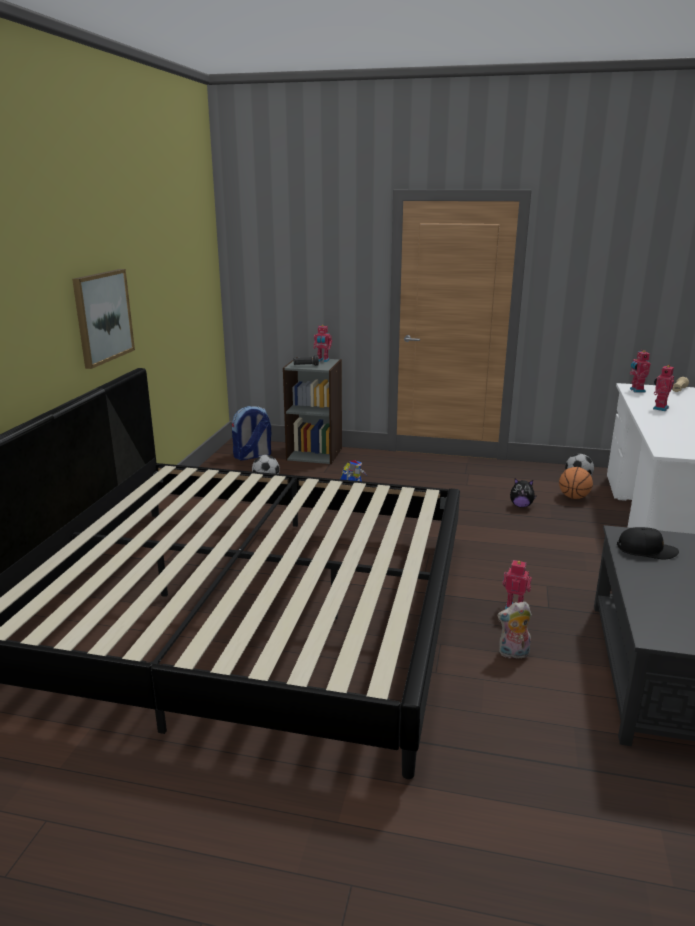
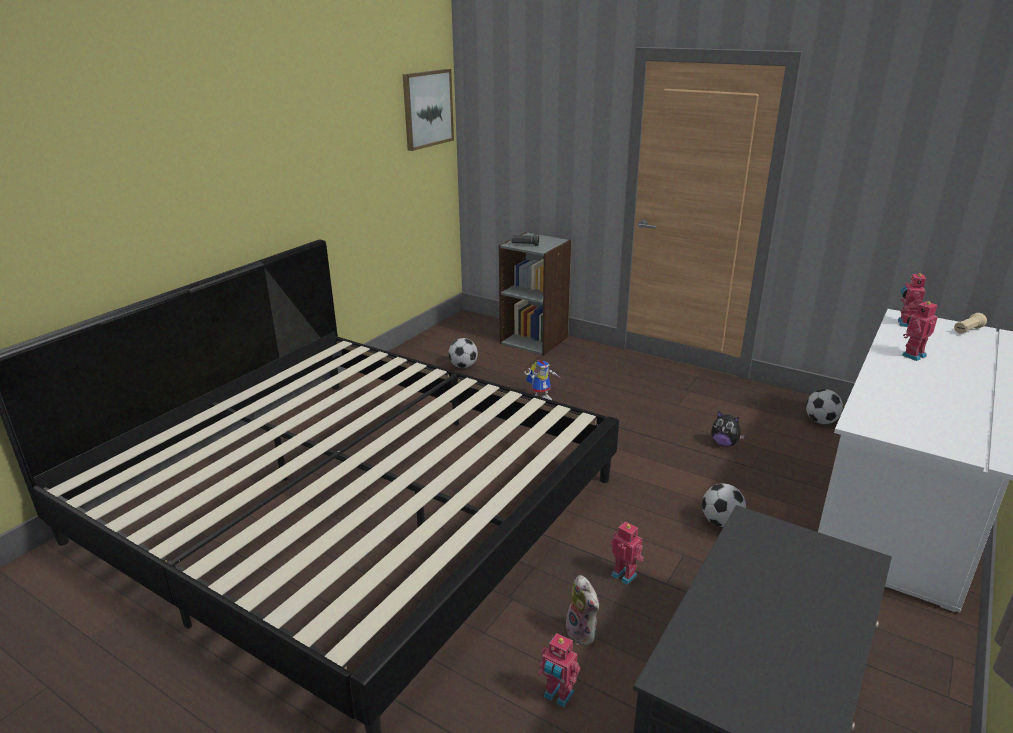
camera: 20 degrees right, 5 degrees up
picture [72,269,135,369] -> picture moved to [403,69,454,151]
backpack [232,406,271,461] -> none
toy robot [314,325,332,362] -> toy robot moved to [538,633,580,707]
plush toy [497,601,532,658] -> plush toy turned 135 degrees counterclockwise [566,575,599,645]
basketball [559,467,593,499] -> none
black cap [617,527,679,559] -> none
none -> football [702,483,746,527]

